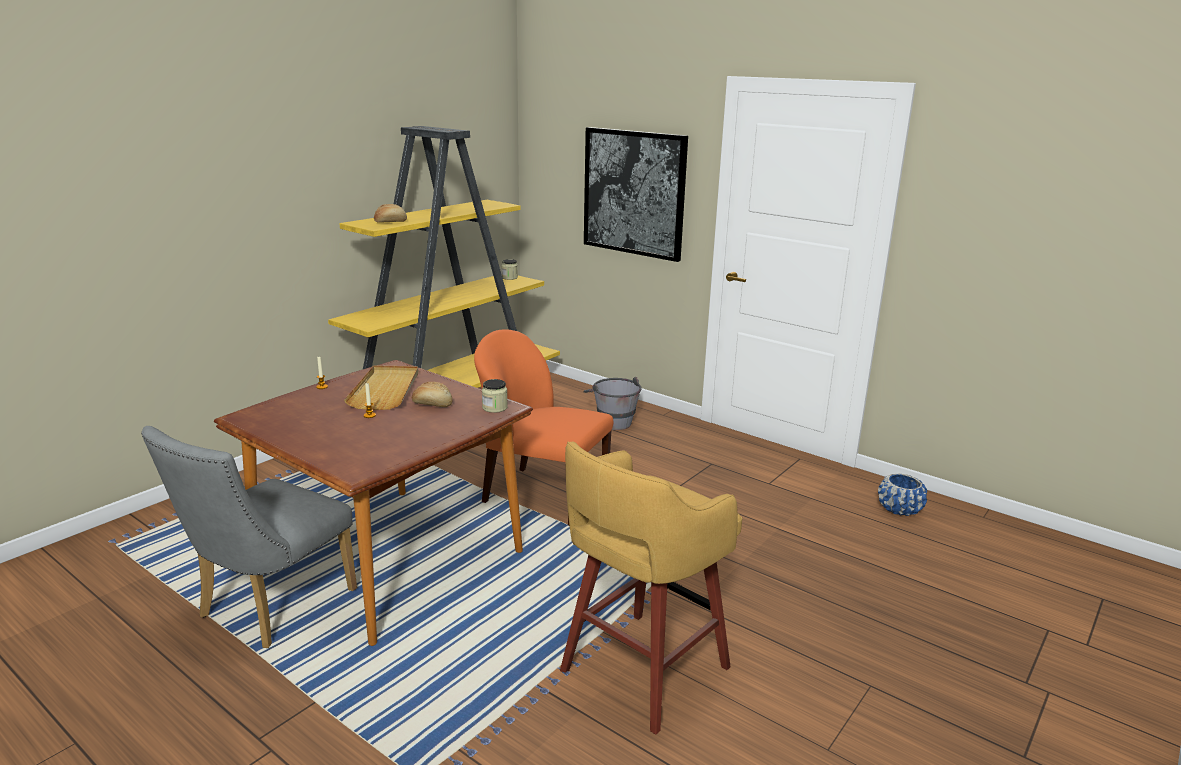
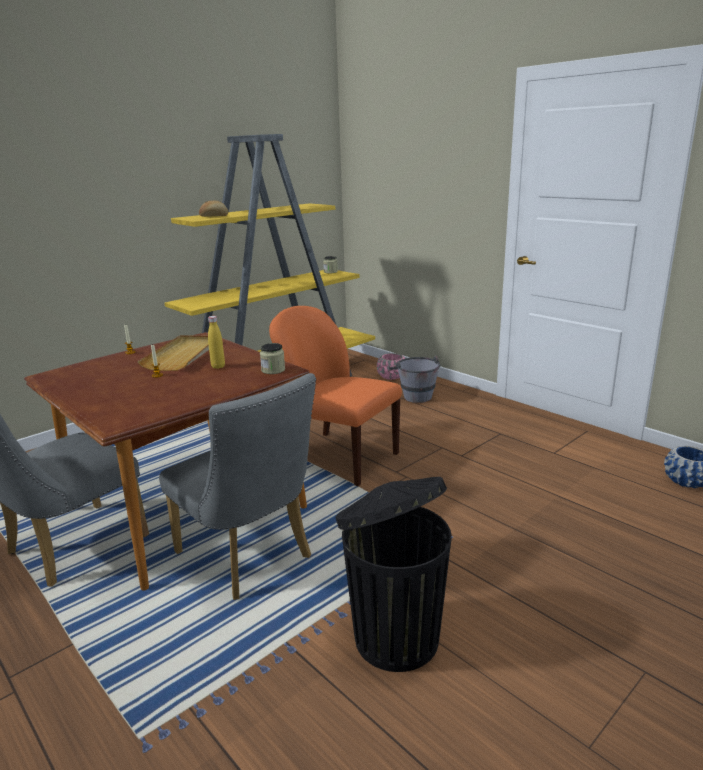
camera: 10 degrees right, 0 degrees up
bread [412,382,453,407] -> yellow bottle [208,316,225,369]
yellow stool [560,442,742,735] -> black trash can [336,477,452,672]
picture [584,127,688,262] -> none
none -> grey chair [159,373,316,600]
none -> pink planter [377,353,405,380]

